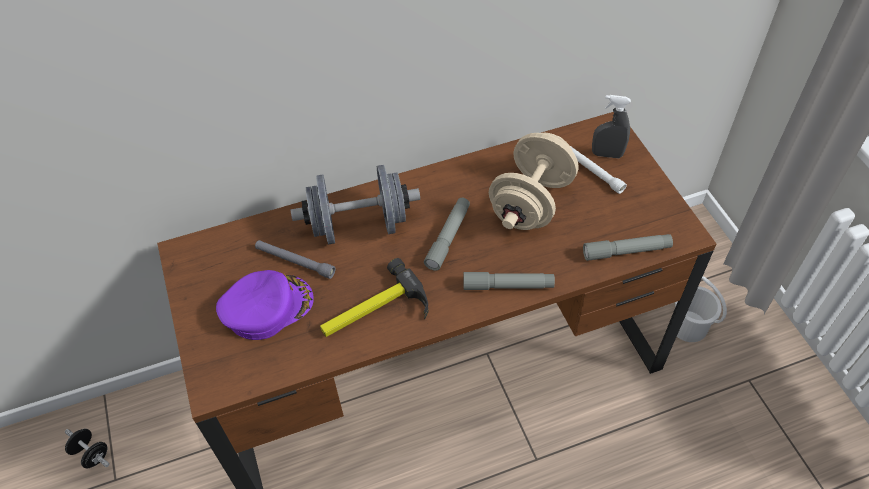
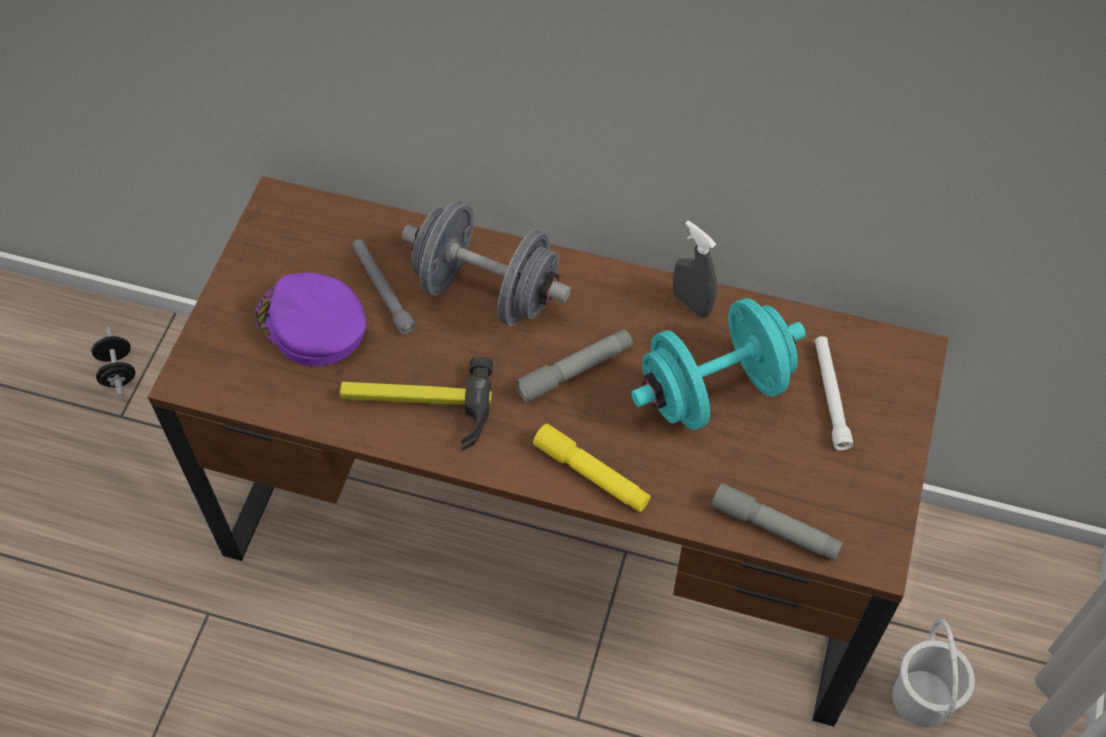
camera: 35 degrees right, 5 degrees up
purple cap [216,270,314,340] -> purple cap turned 150 degrees counterclockwise [255,273,366,366]
grey flashlight [464,272,555,290] -> yellow flashlight [533,424,650,512]
beige dumbbell [489,133,579,230] -> turquoise dumbbell [631,298,806,430]
grey spray bottle [592,95,631,158] -> grey spray bottle moved to [673,220,717,318]

